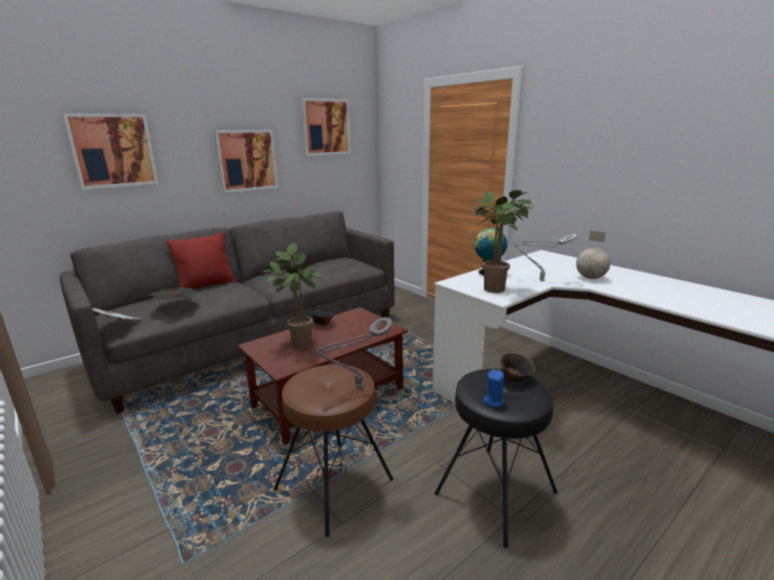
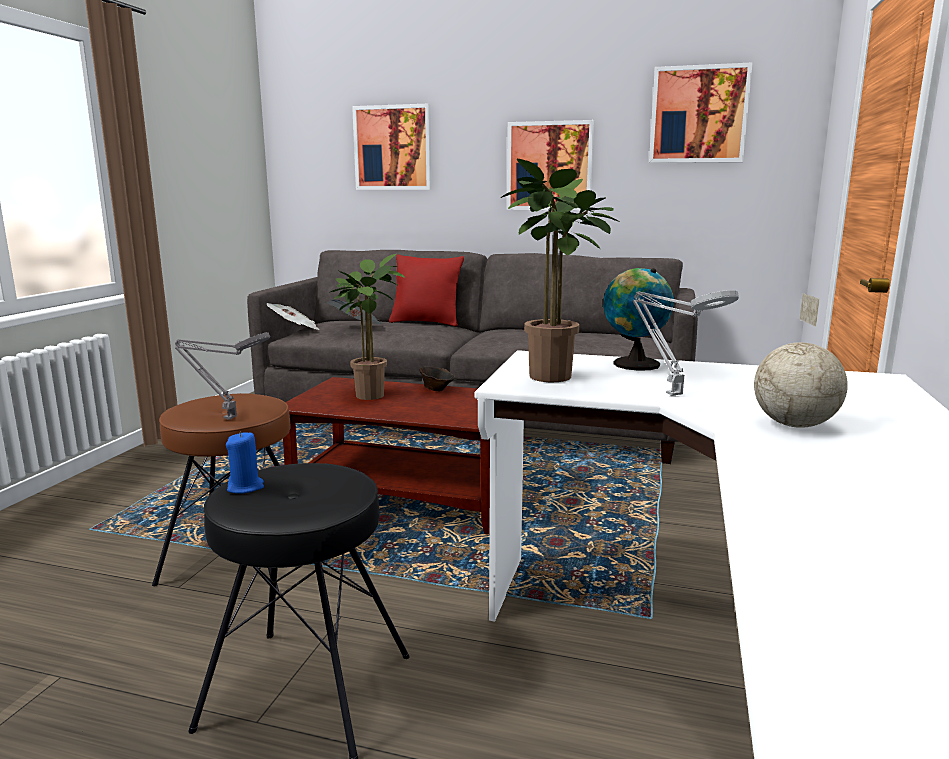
camera: 55 degrees right, 5 degrees down
brown bowl [500,353,536,382] -> none

